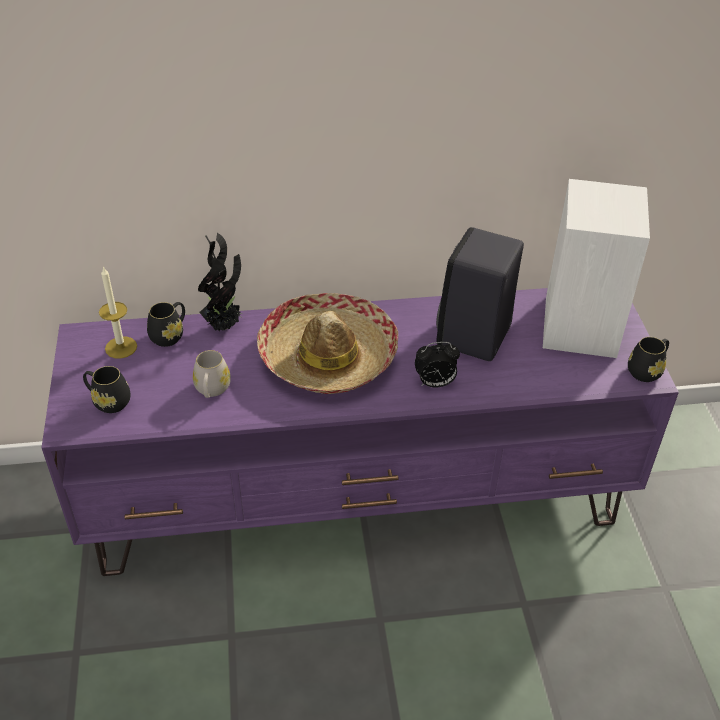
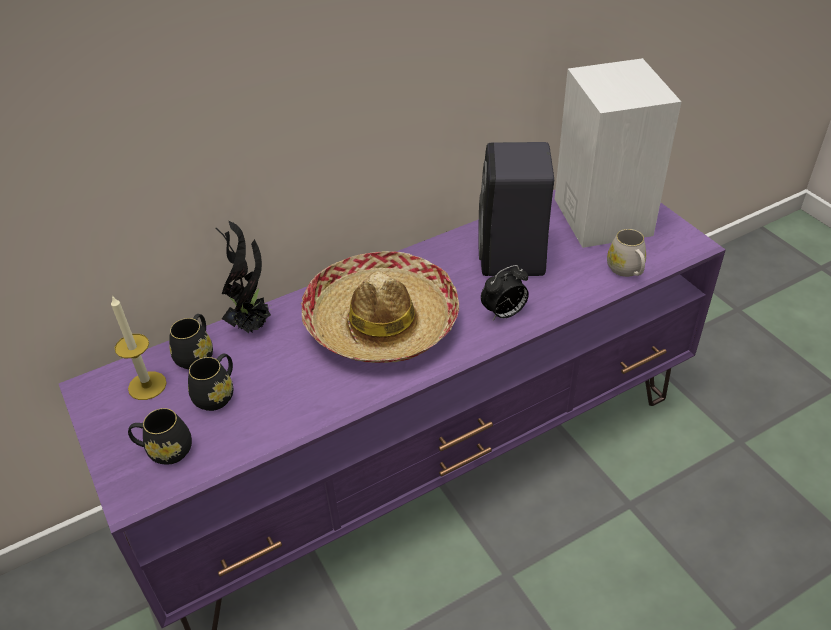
camera: 20 degrees left, 0 degrees up
white mug [193,350,231,398] -> white mug moved to [607,229,646,277]
black mug [628,337,669,382] -> black mug moved to [188,354,233,411]

